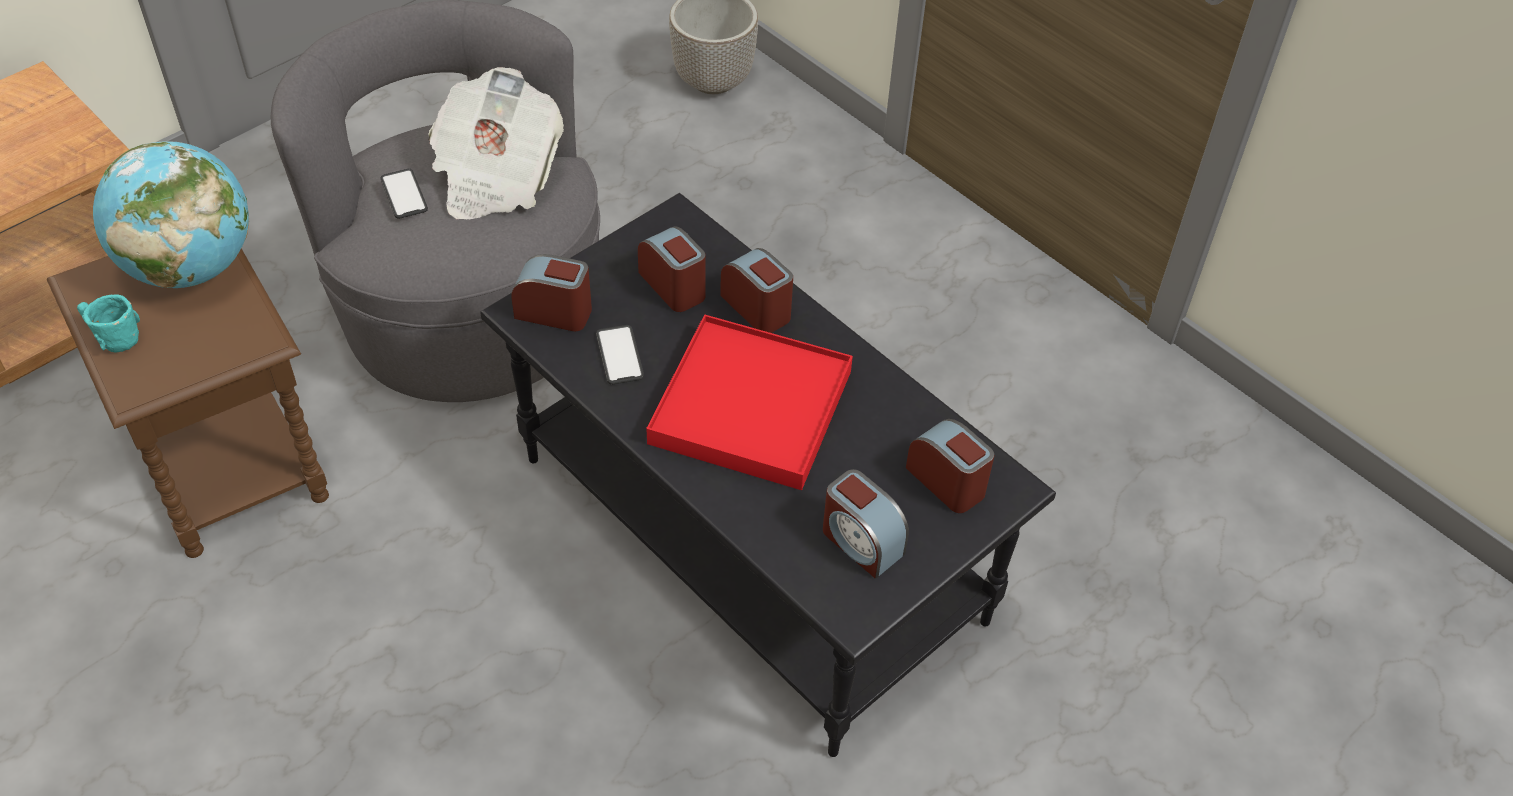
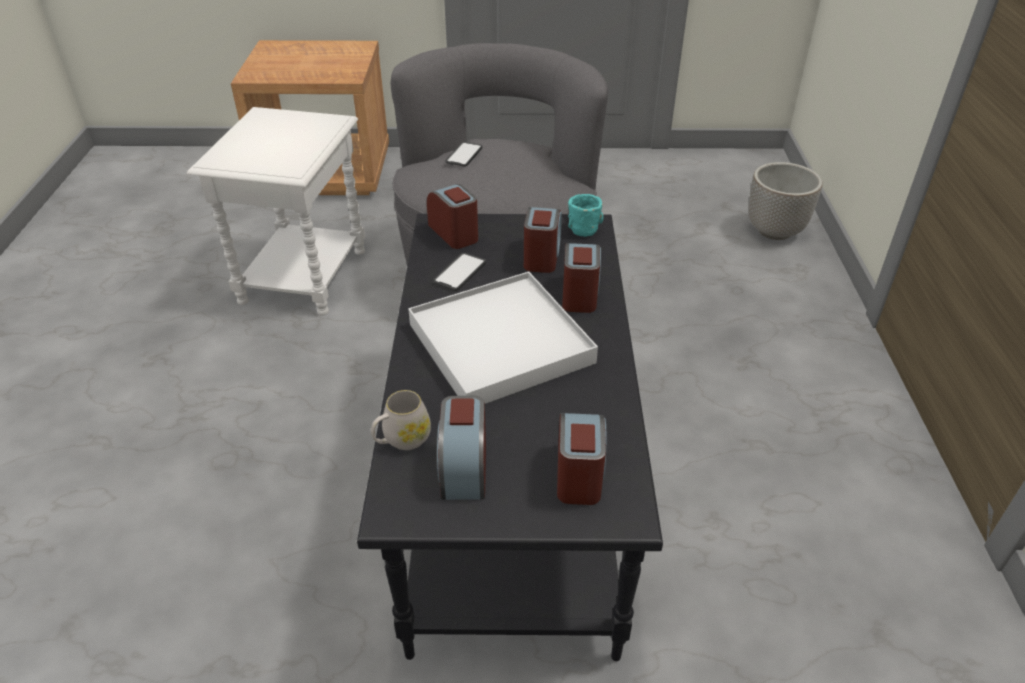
camera: 45 degrees right, 10 degrees down
brown side table [47,248,329,558] -> white side table [187,107,365,315]
turquoise mug [77,295,140,353] -> turquoise mug moved to [568,194,604,237]
globe [93,141,249,288] -> none
newspaper [428,67,564,219] -> none
red tray [646,315,853,490] -> white tray [408,271,598,404]
none -> white mug [371,390,431,450]

